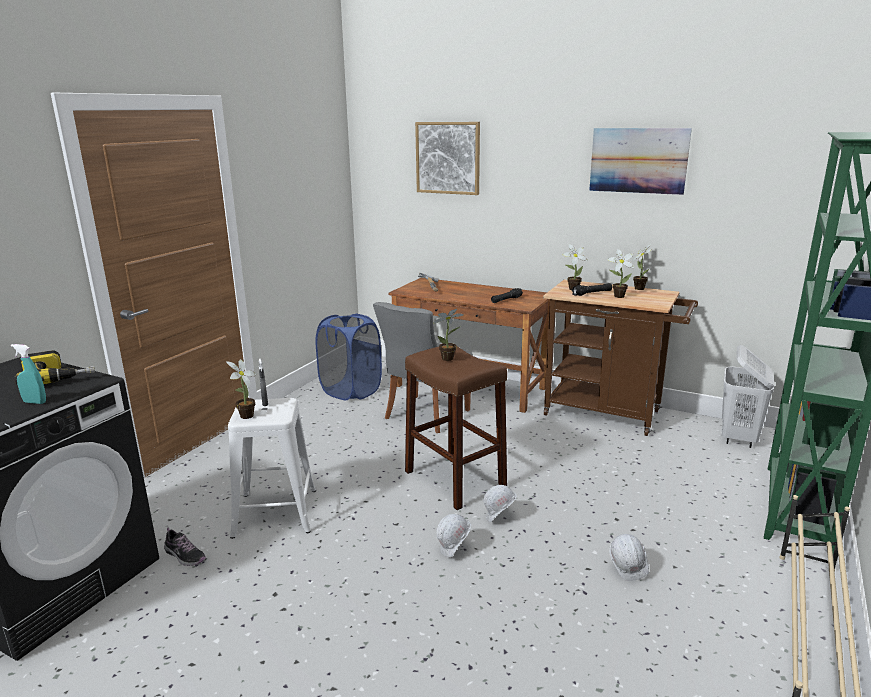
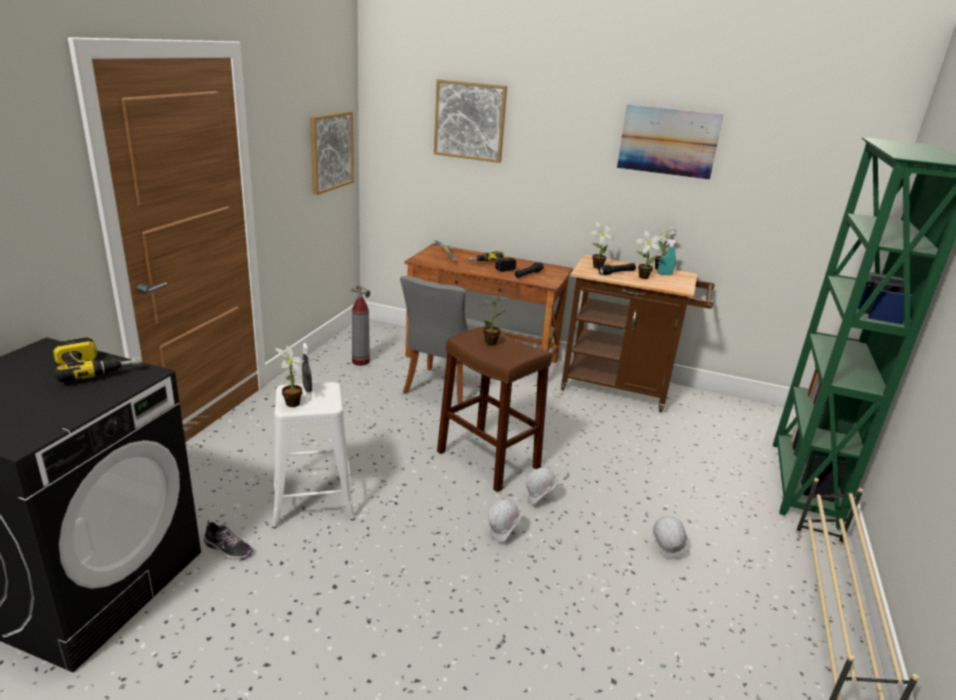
camera: 10 degrees left, 5 degrees up
turquoise spray bottle [11,344,46,404] -> turquoise spray bottle moved to [658,239,676,275]
blue laundry basket [315,313,382,400] -> fire extinguisher [351,285,370,366]
white laundry basket [722,345,774,448] -> none
none -> picture [310,111,354,195]
none -> power drill [467,251,516,272]

